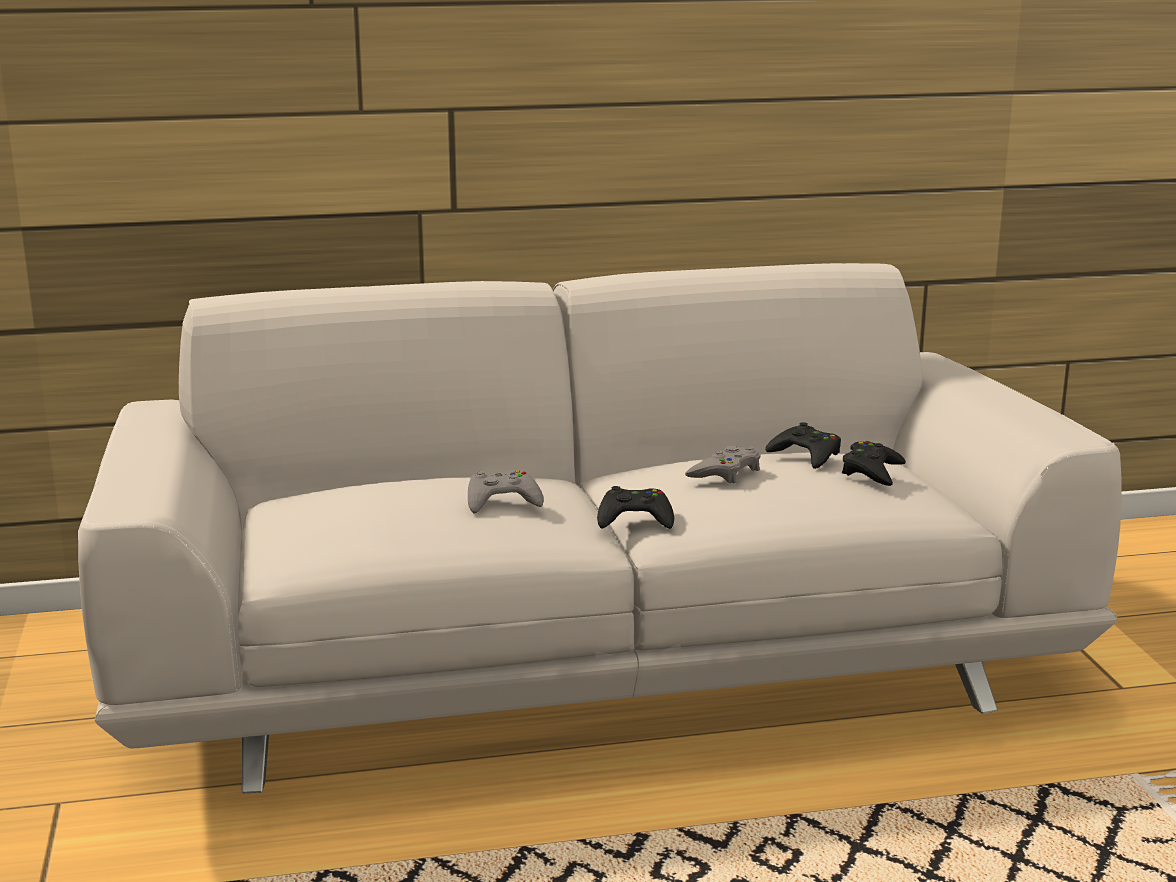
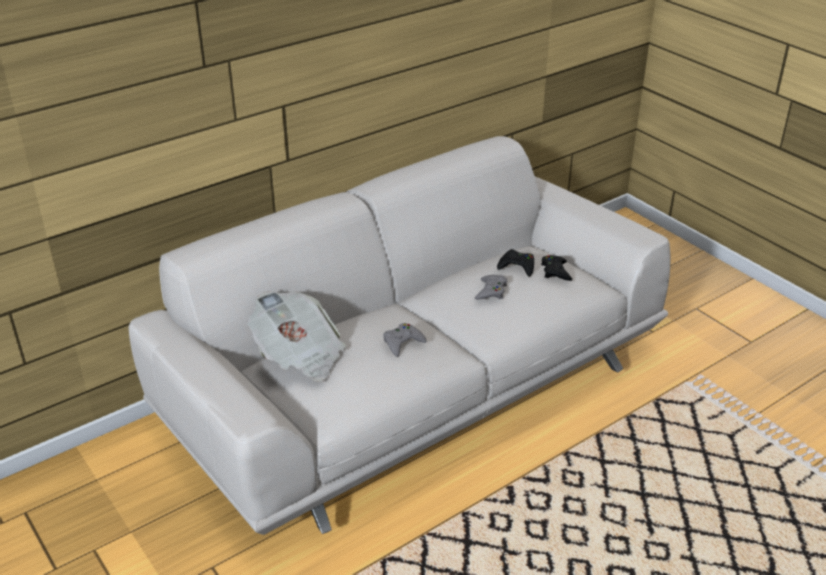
camera: 25 degrees left, 15 degrees up
black game controller [597,486,674,529] -> none
none -> newspaper [248,291,346,382]

